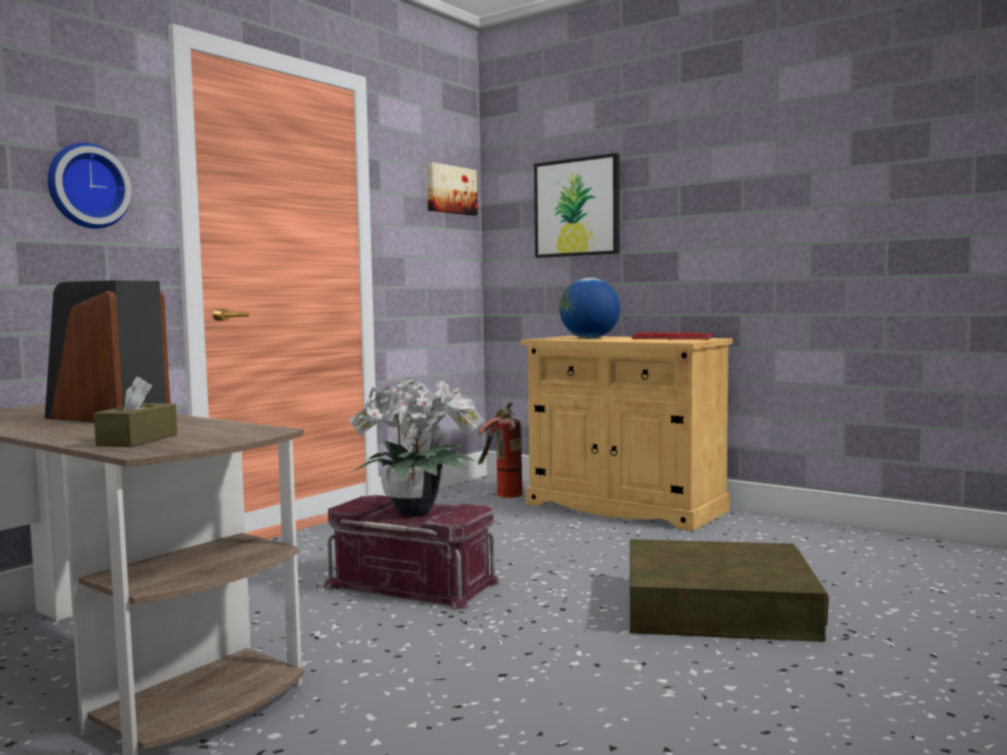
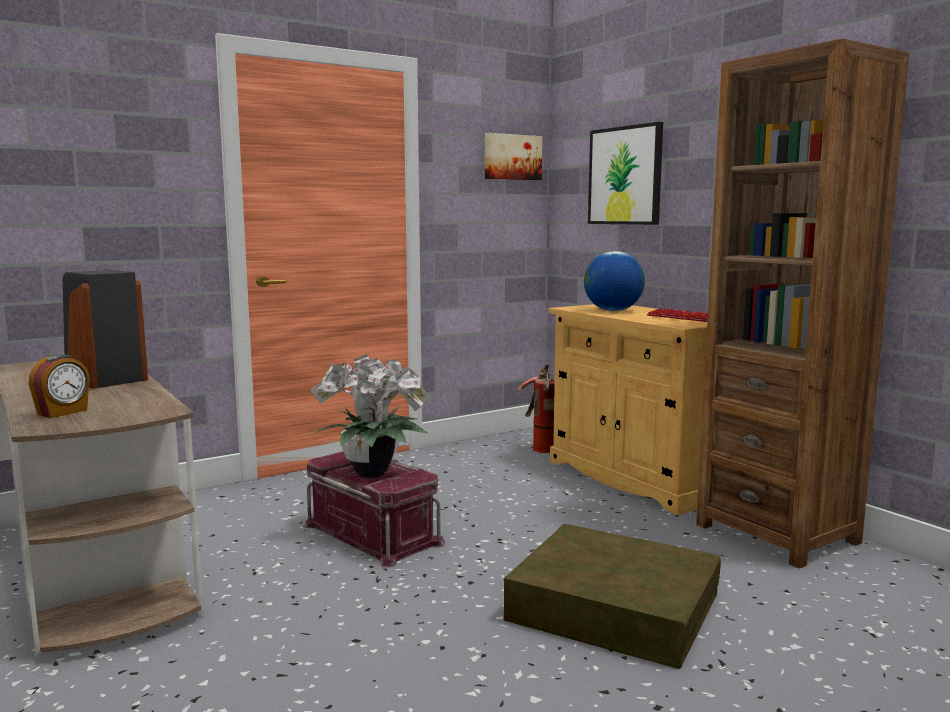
camera: 20 degrees right, 5 degrees up
wall clock [47,143,131,229] -> none
brown tissue box [94,376,177,447] -> alarm clock [28,354,90,418]
none -> brown bookcase [696,38,909,569]

